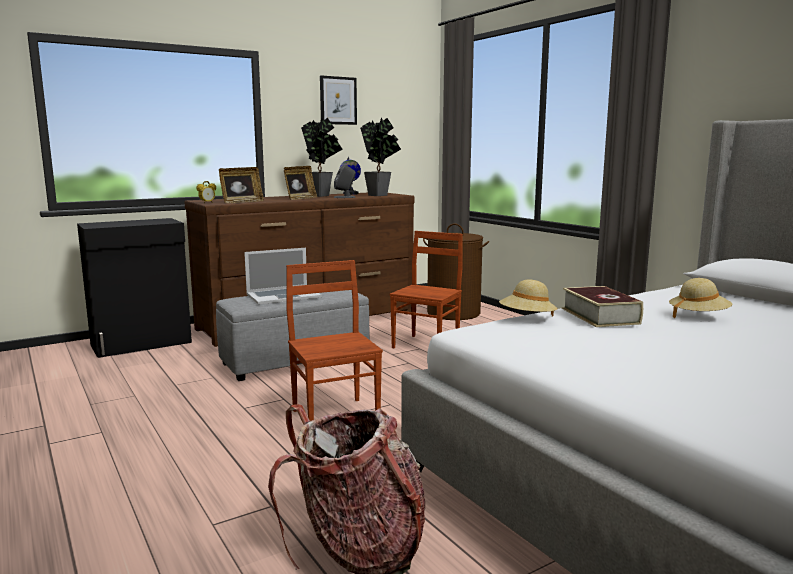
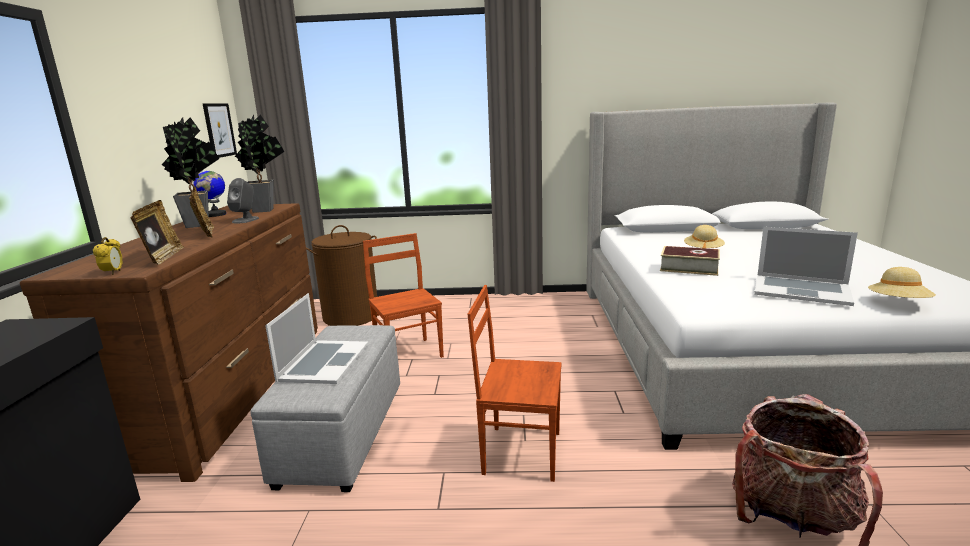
camera: 55 degrees left, 5 degrees up
picture [320,76,357,125] -> picture moved to [202,103,237,158]
beige hat [499,279,558,317] -> beige hat moved to [868,267,936,298]
none -> laptop [754,227,858,306]

